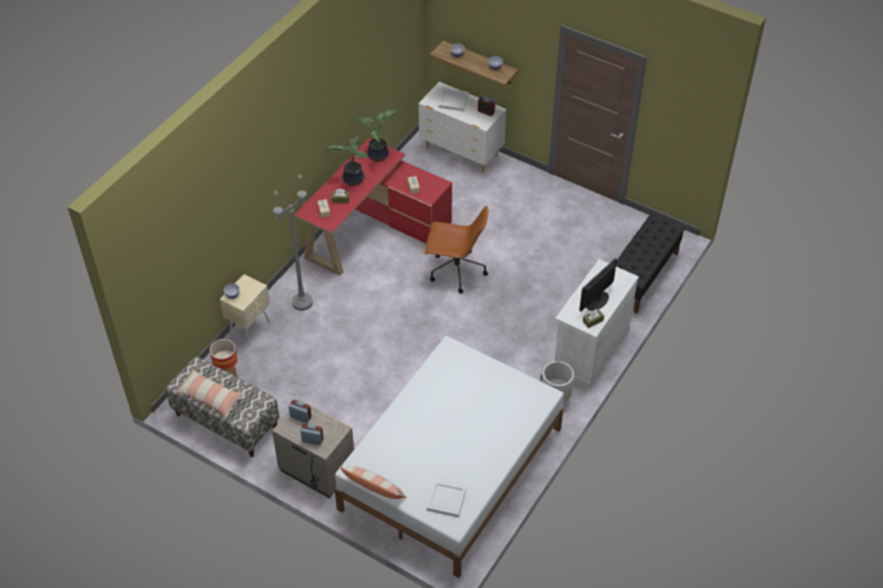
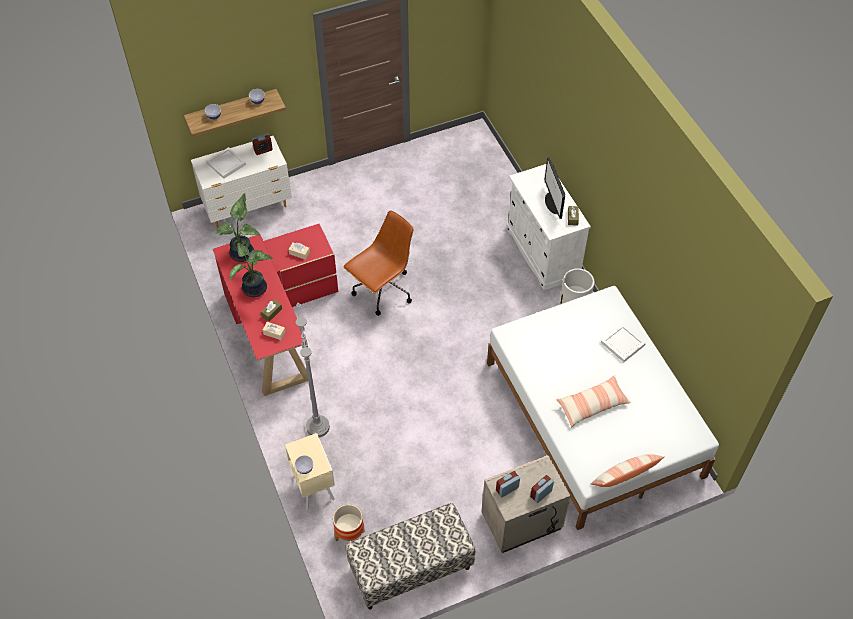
camera: 55 degrees left, 5 degrees up
pillow [176,368,244,418] -> pillow moved to [556,375,631,427]
white tray [427,481,466,517] -> white tray moved to [601,324,646,362]
black bench [616,213,685,314] -> none

